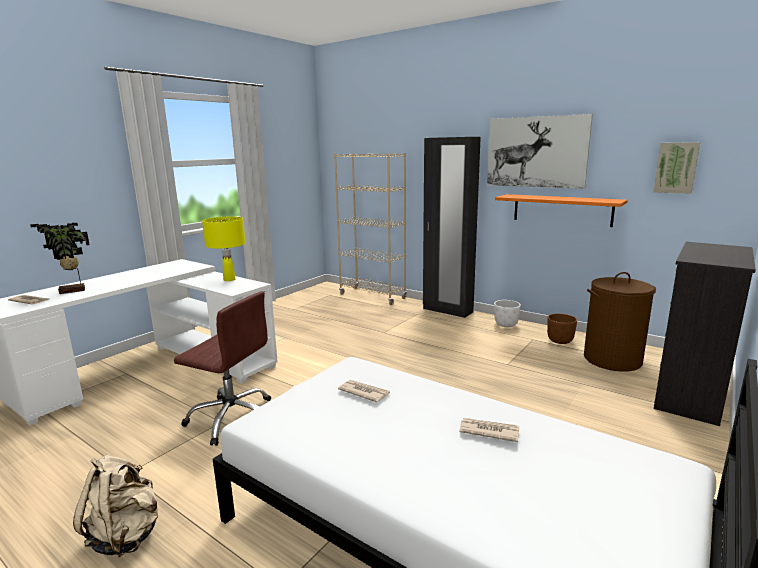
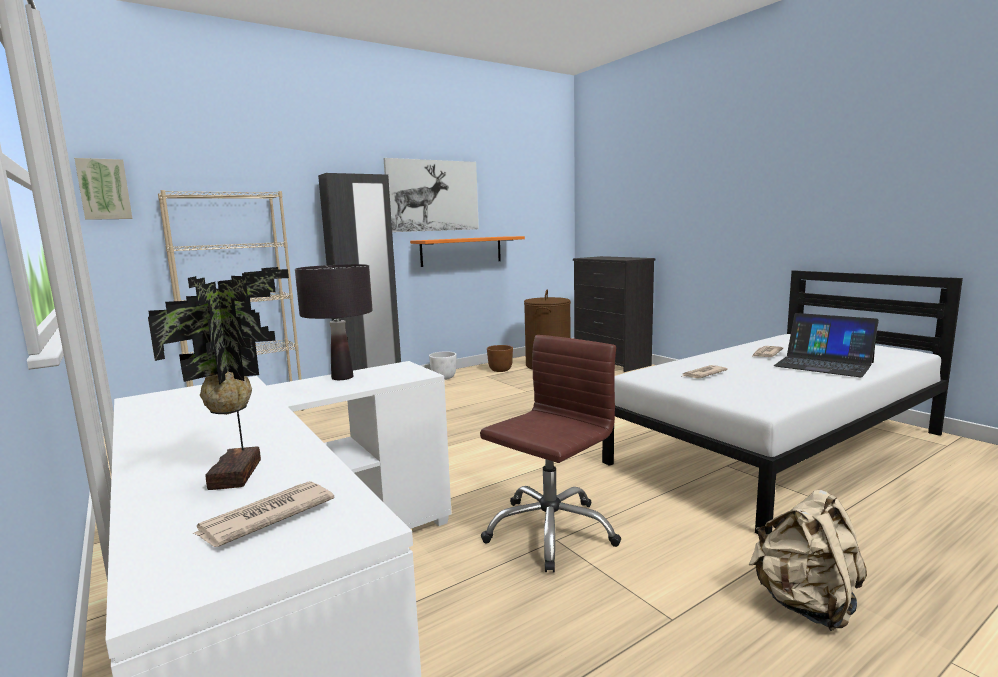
camera: 70 degrees left, 5 degrees down
yellow table lamp [202,217,246,281] -> black table lamp [295,264,373,380]
picture [654,142,700,194] -> picture moved to [74,158,133,220]
none -> laptop [774,313,879,377]

